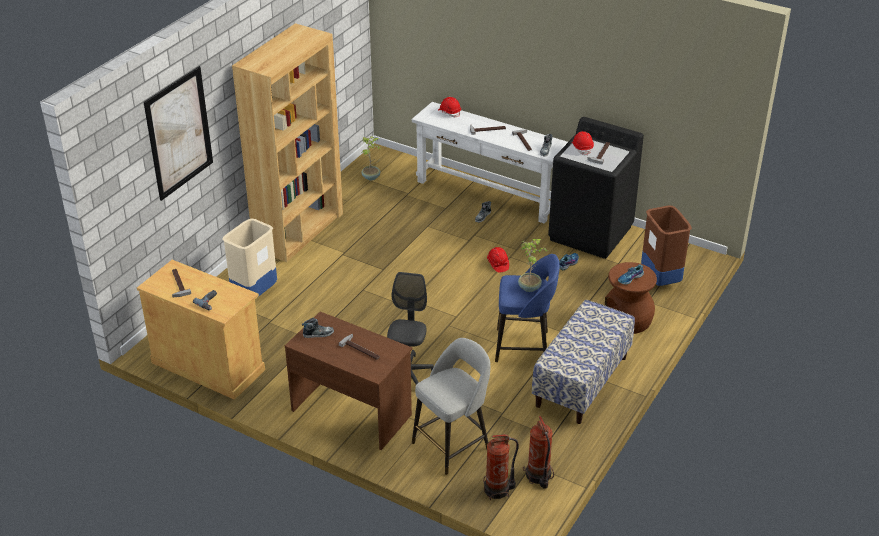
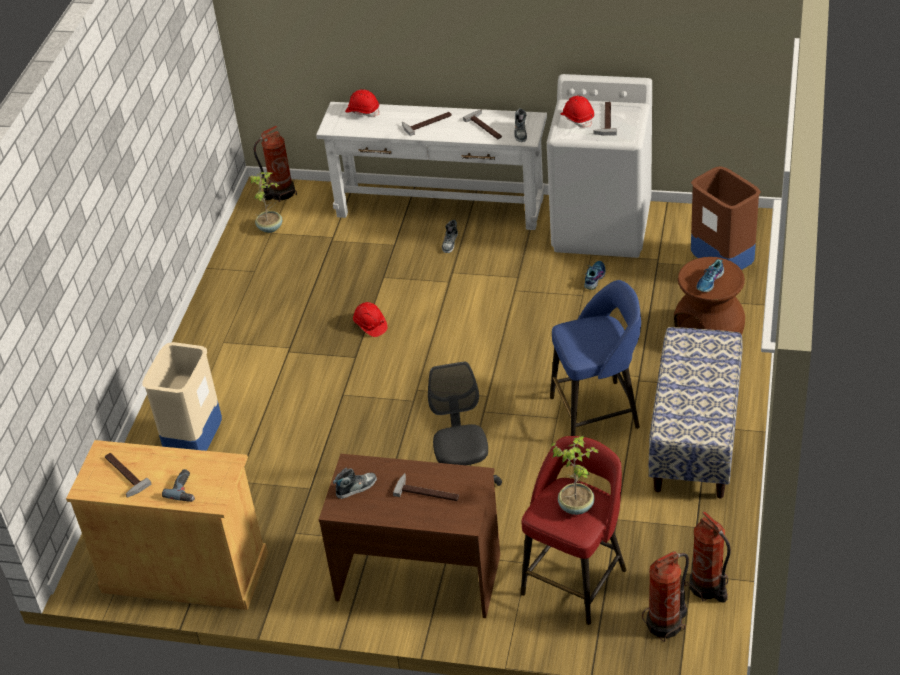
camera: 15 degrees left, 5 degrees up
picture [144,66,213,201] -> none
brown bookcase [232,23,343,262] -> none
grey stool [412,338,490,475] -> red stool [521,436,626,625]
red hard hat [487,247,509,272] -> red hard hat moved to [353,302,388,337]
potted plant [518,239,547,292] -> potted plant moved to [551,436,598,515]
black washing machine [548,117,644,259] -> white washing machine [547,74,652,258]
none -> fire extinguisher [254,126,297,202]

